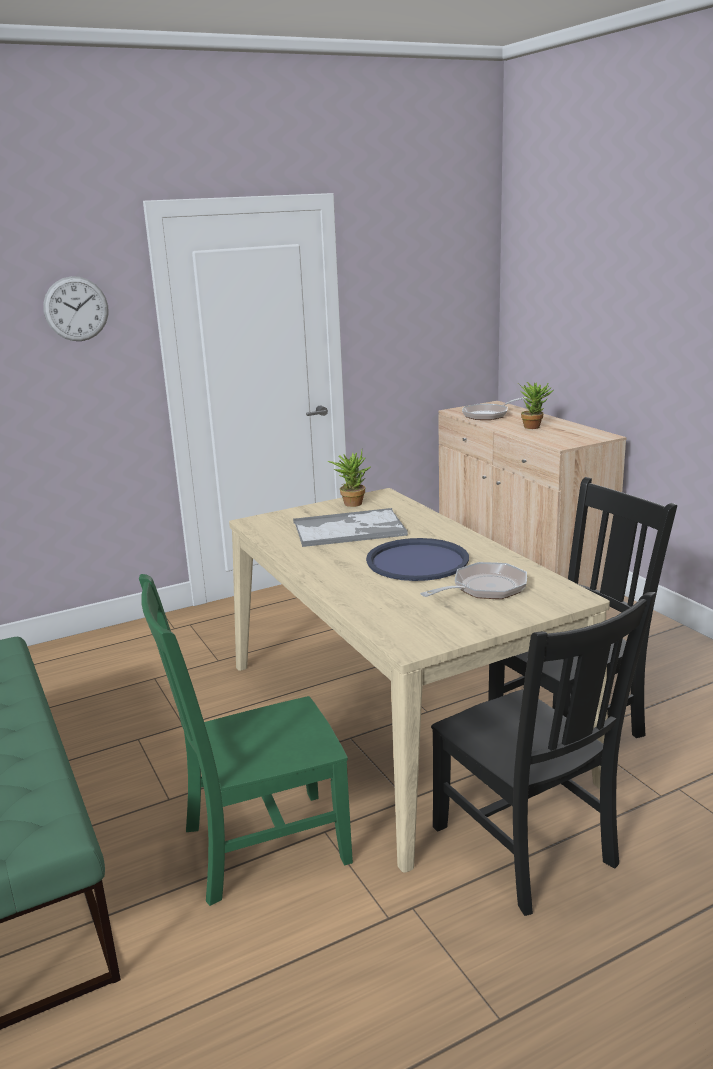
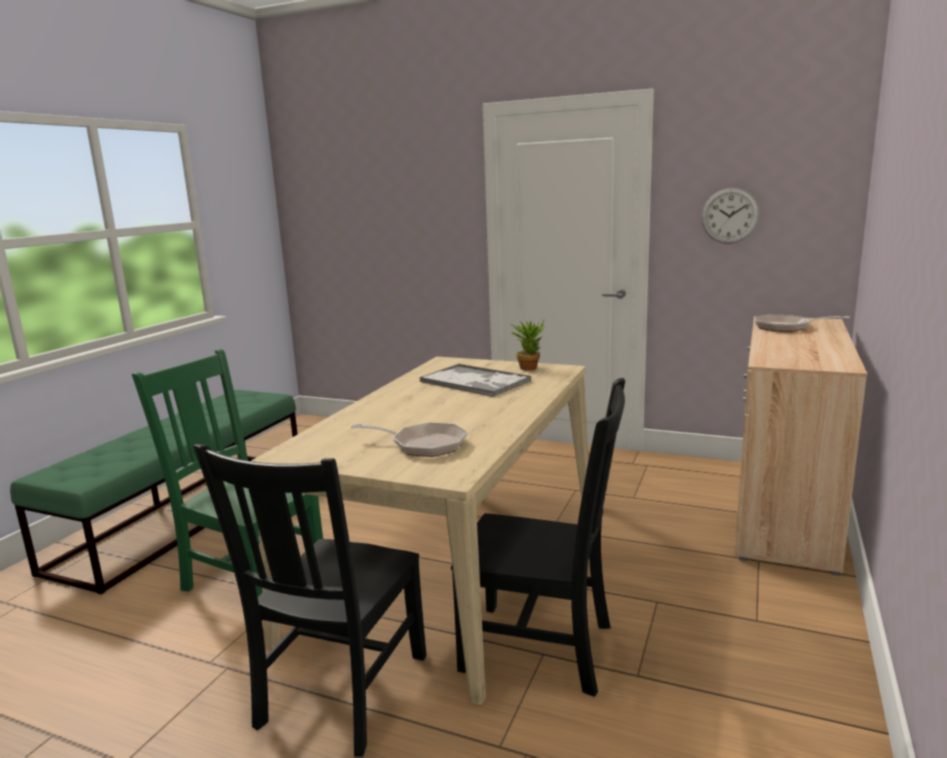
camera: 50 degrees right, 5 degrees down
wall clock [43,276,108,341] -> wall clock moved to [701,188,759,244]
blue tray [366,538,469,581] -> none
potted plant [517,382,553,429] -> none

